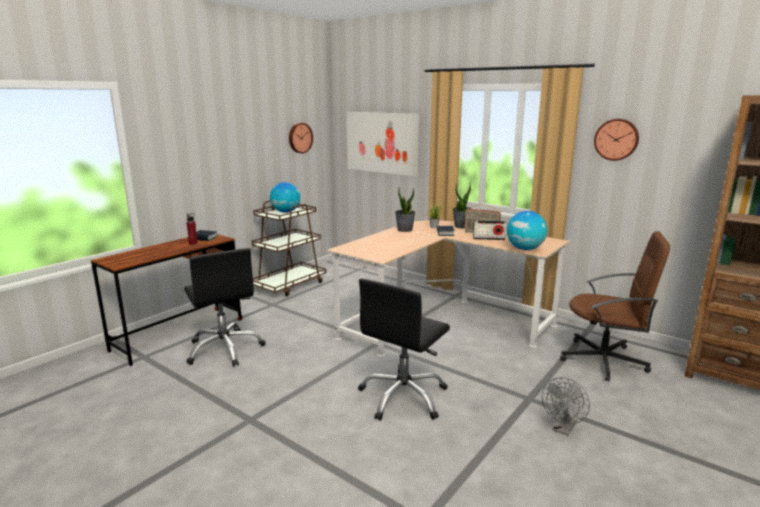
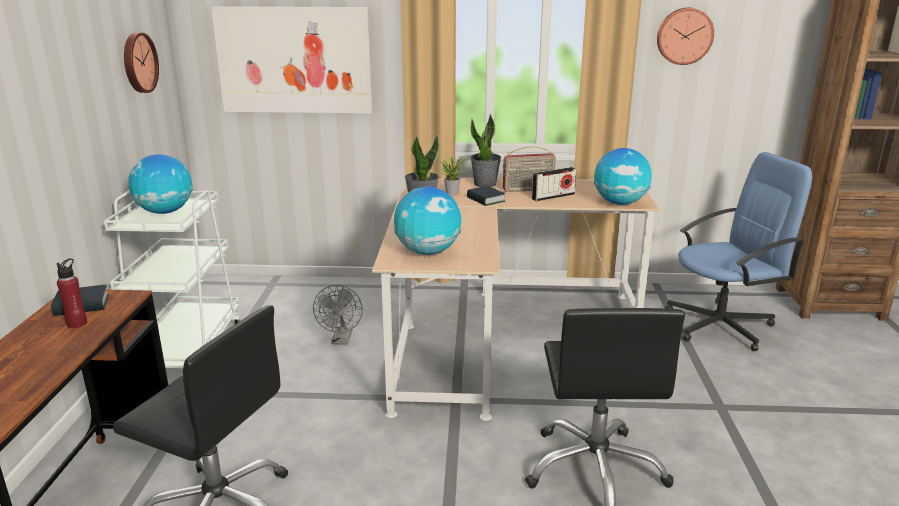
camera: 35 degrees left, 5 degrees up
brown cart [252,200,326,296] -> white cart [104,190,240,368]
grey fan [542,377,590,436] -> grey fan moved to [313,285,363,345]
brown office chair [560,231,670,381] -> blue office chair [666,152,812,351]
none -> globe [394,187,462,255]

